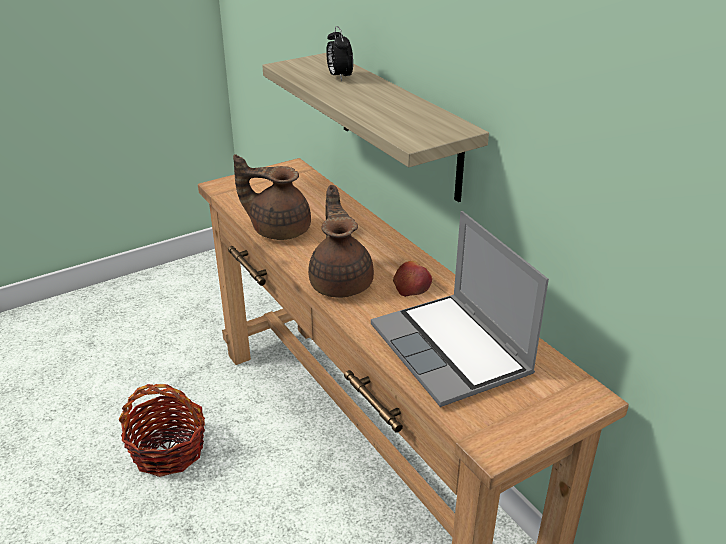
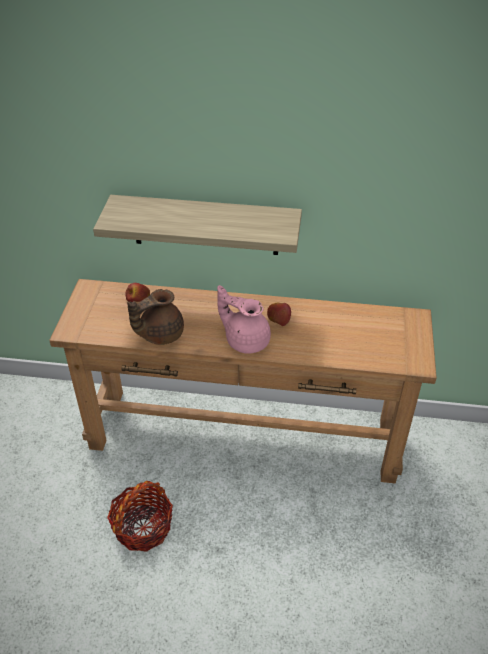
camera: 50 degrees left, 10 degrees up
brown teapot [308,185,374,298] -> pink teapot [217,285,271,354]
alarm clock [326,26,353,81] -> none
laptop [371,211,549,407] -> none
none -> apple [125,283,150,302]

